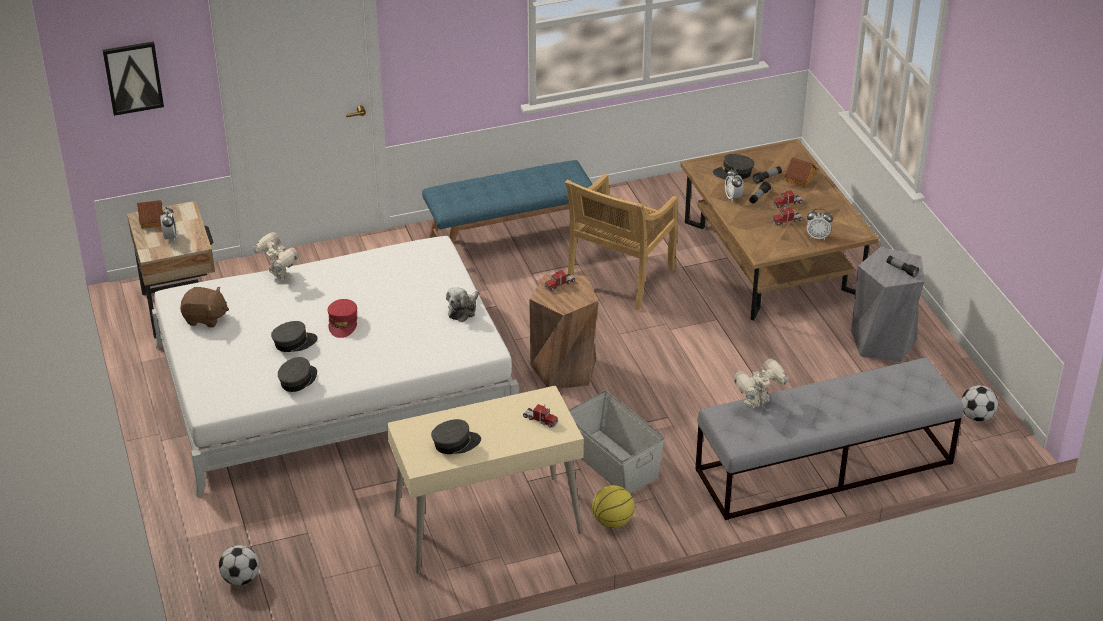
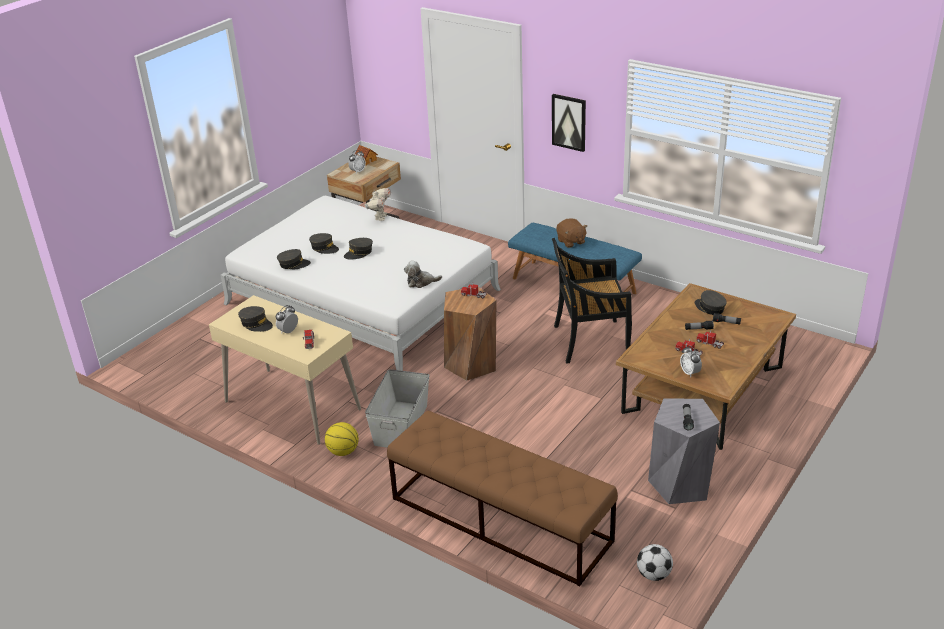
camera: 55 degrees right, 5 degrees down
picture [103,41,164,116] -> picture moved to [552,94,586,152]
brown plush toy [180,287,229,328] -> brown plush toy moved to [556,218,587,248]
football [219,545,259,585] -> none
red cap [328,299,358,338] -> grey cap [344,238,373,259]
beige chair [565,174,678,311] -> black chair [552,238,632,364]
grey bench [695,357,964,520] -> brown bench [387,411,618,586]
alarm clock [725,168,744,202] -> alarm clock moved to [276,305,298,334]
toy robot [733,358,789,409] -> none
toy house [785,157,817,188] -> none

